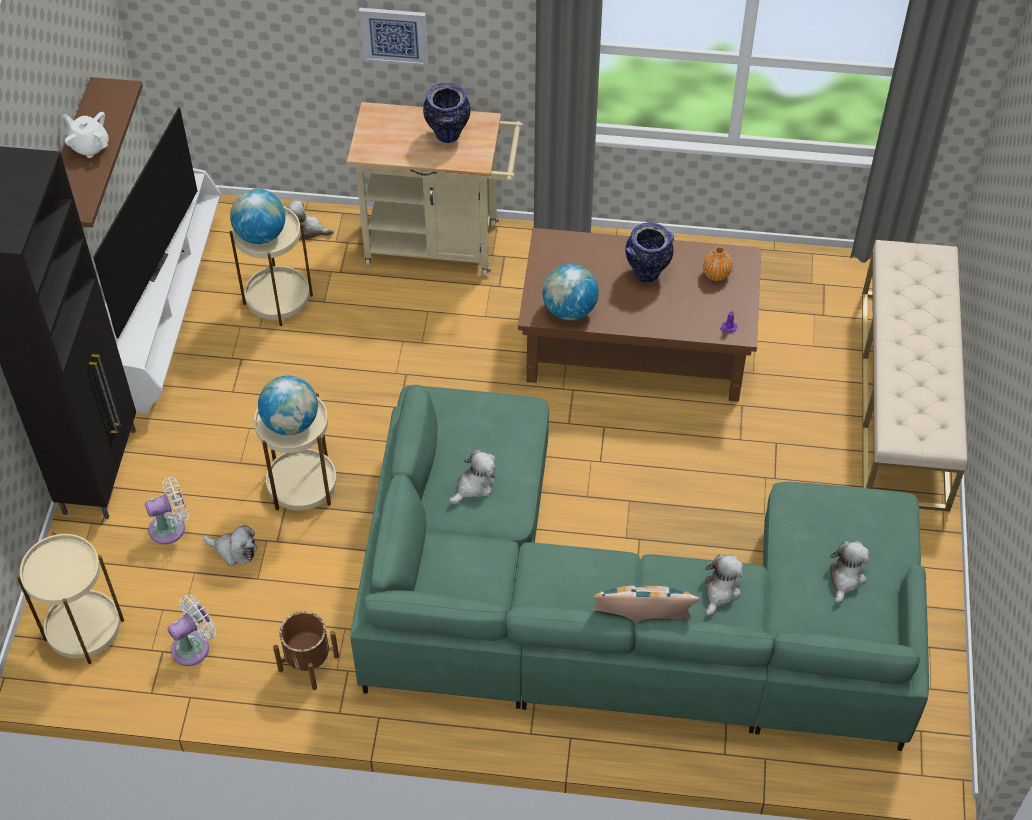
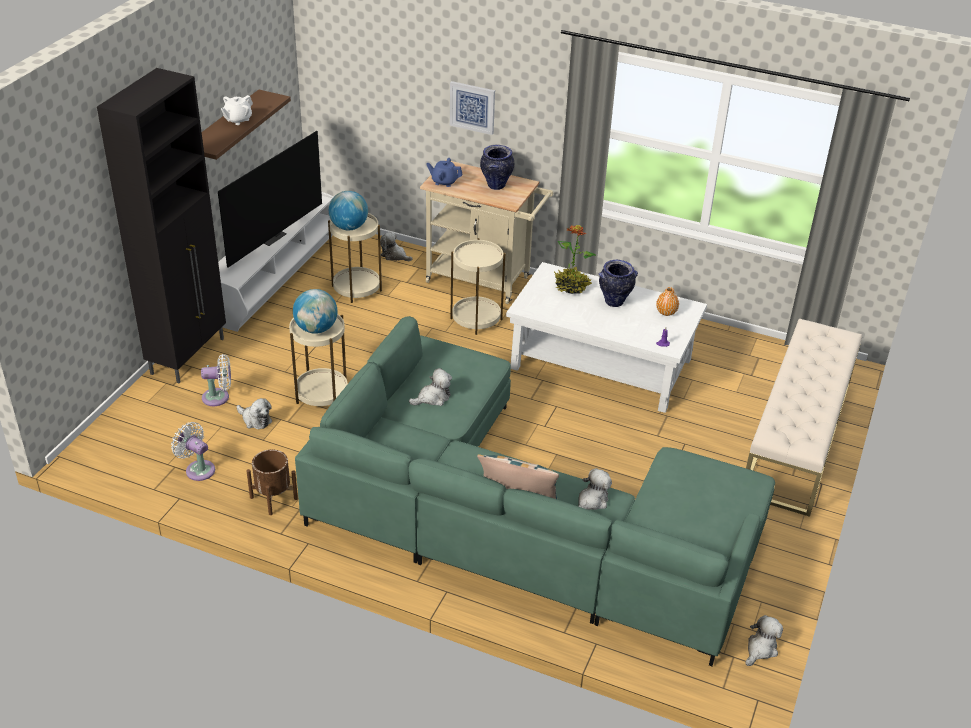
camera: 15 degrees right, 15 degrees down
beige side table [16,532,124,664] -> beige side table moved to [450,238,505,335]
white teapot [63,112,109,158] -> white teapot turned 105 degrees counterclockwise [221,95,253,125]
white fan [168,595,216,666] -> white fan turned 120 degrees counterclockwise [171,422,215,481]
brown coffee table [518,228,761,402] -> white coffee table [506,262,707,413]
globe [542,264,599,320] -> none
plush toy [829,541,869,604] -> plush toy moved to [745,615,783,666]
none -> blue teapot [426,158,463,187]
none -> potted plant [554,225,596,294]

